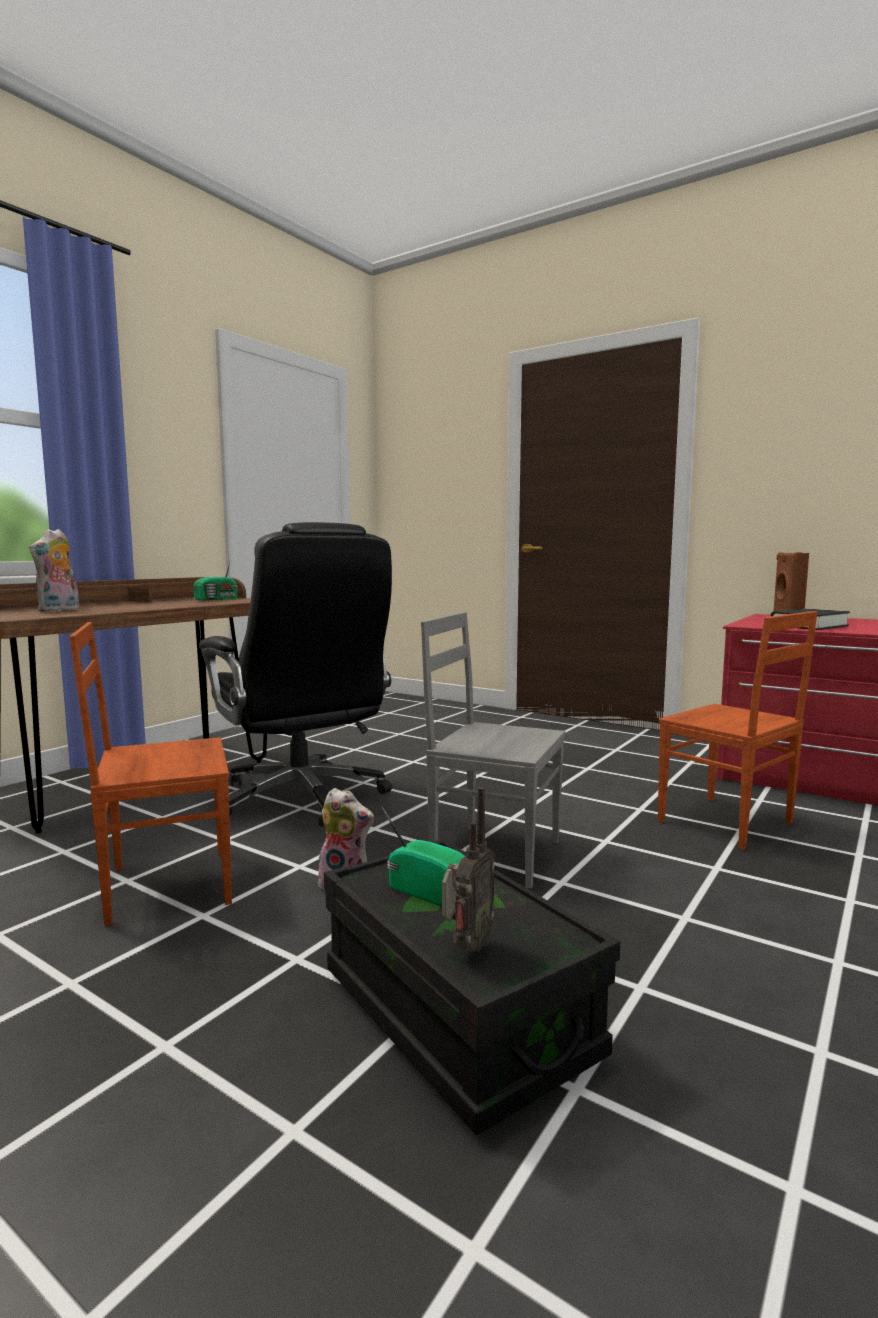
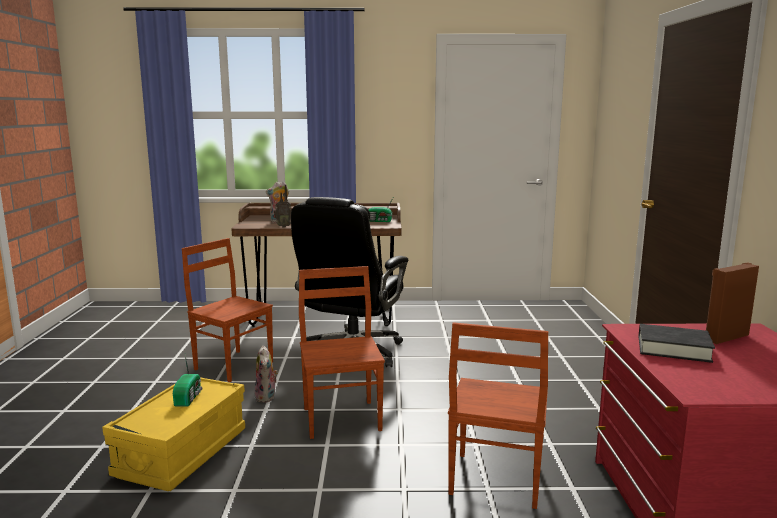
camera: 55 degrees right, 5 degrees up
black storage box [324,838,620,1136] -> yellow storage box [102,377,245,491]
grey chair [421,612,565,889] -> brown chair [299,266,385,439]
radio [442,787,495,952] -> radio moved to [274,185,291,227]

